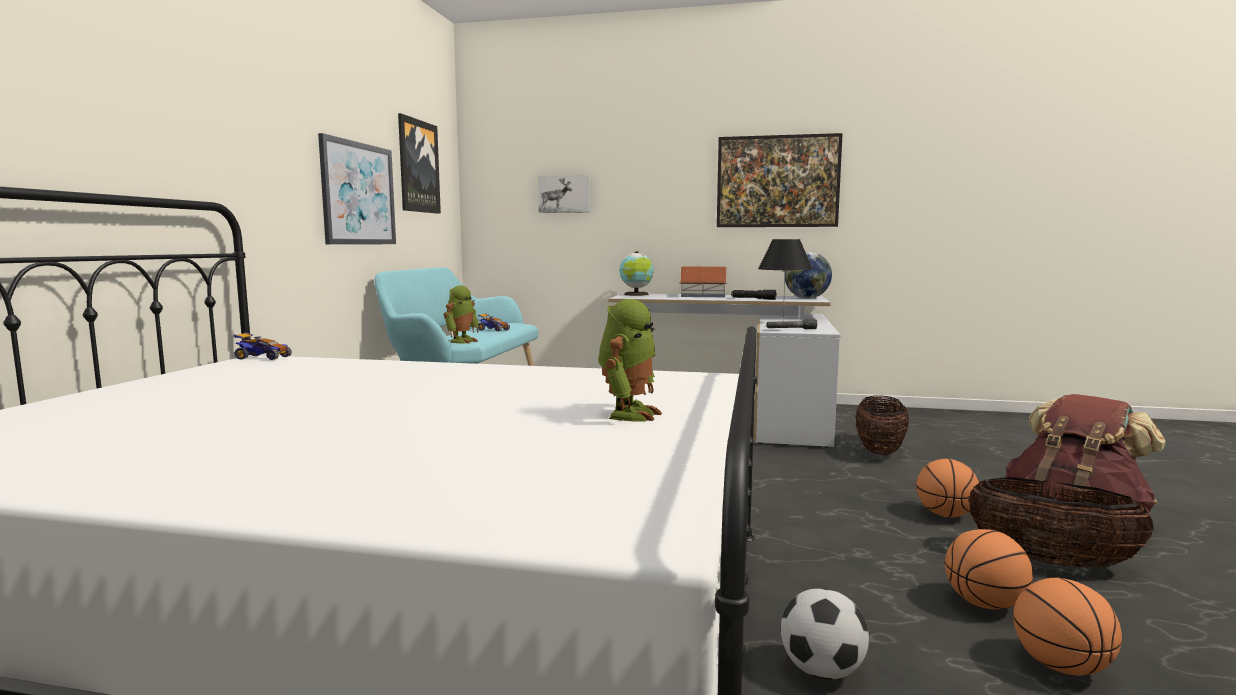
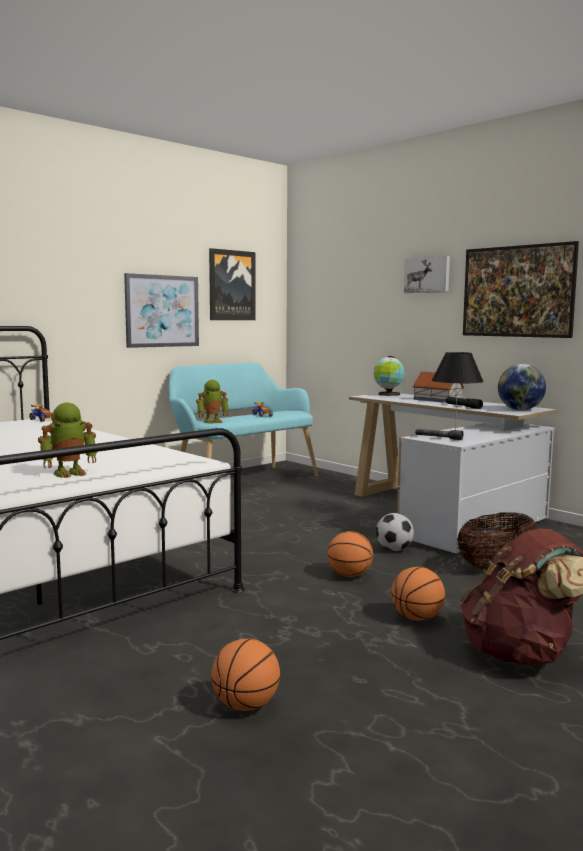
camera: 35 degrees right, 0 degrees up
picture [538,175,590,213] -> picture moved to [404,256,450,293]
football [781,588,869,680] -> football moved to [376,513,414,551]
basketball [945,529,1033,609] -> basketball moved to [327,531,373,577]
basket [968,477,1154,568] -> none

